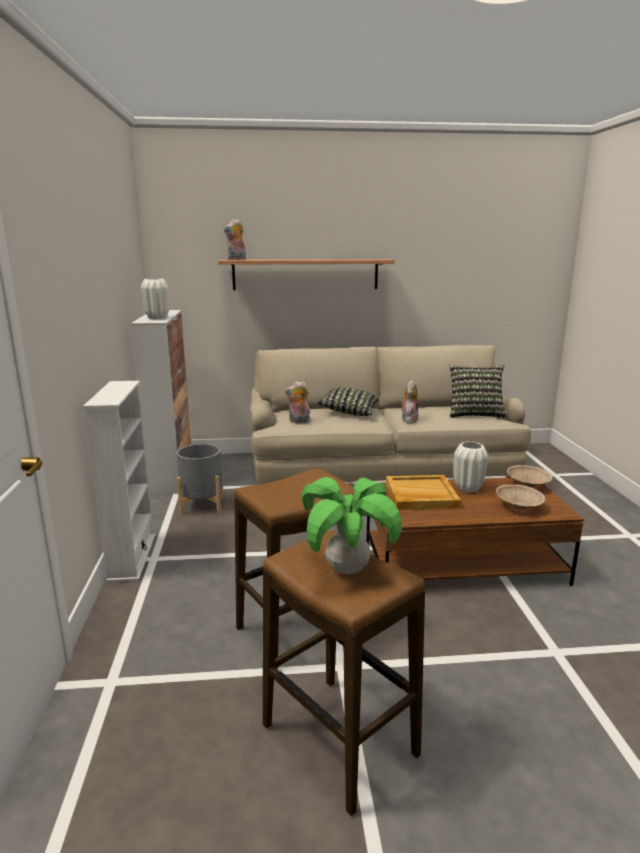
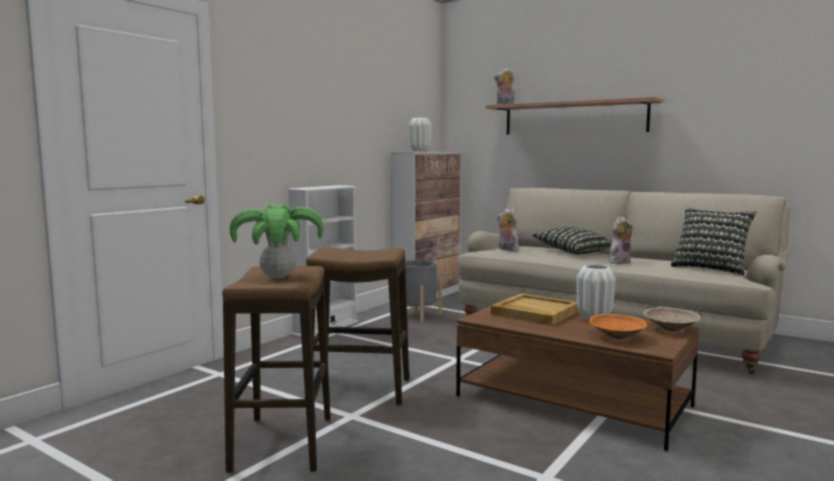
camera: 40 degrees right, 10 degrees down
beige bowl [496,485,545,509] -> orange bowl [589,314,647,339]

